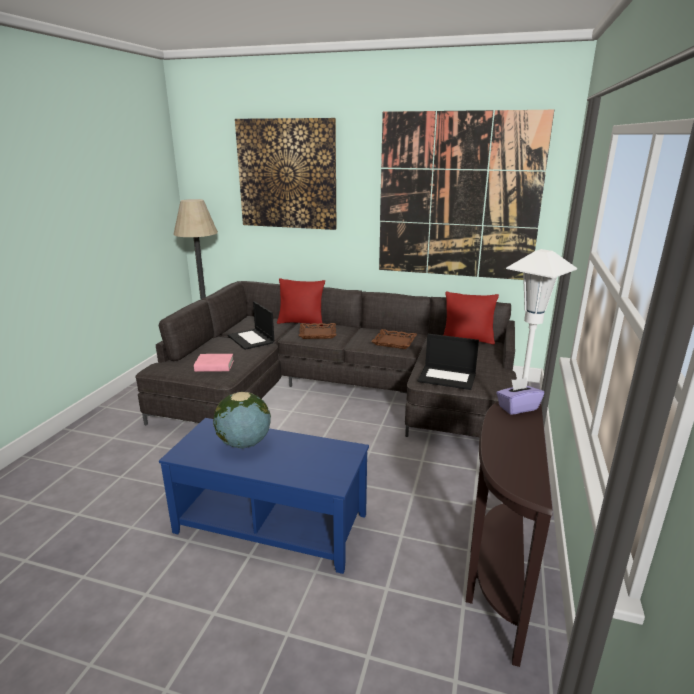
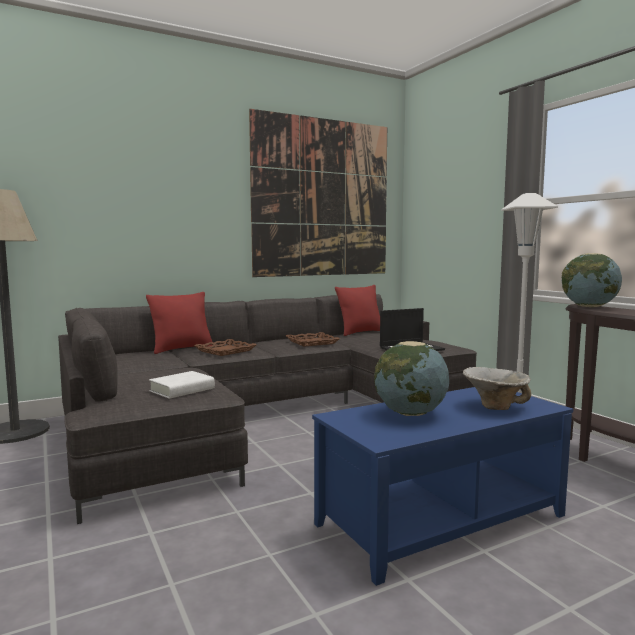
camera: 45 degrees left, 15 degrees down
pink book [194,354,234,372] -> white book [149,371,215,399]
laptop [228,301,274,350] -> none
picture [235,118,336,230] -> none
purple tissue box [496,378,544,415] -> globe [562,253,622,307]
none -> bowl [463,367,531,410]

